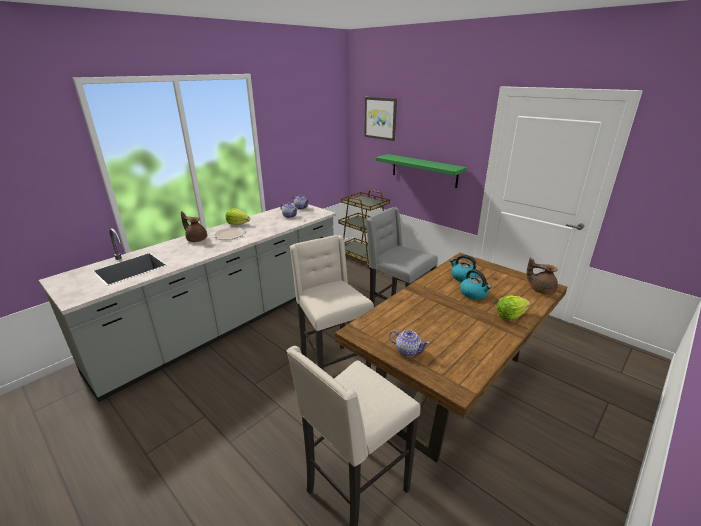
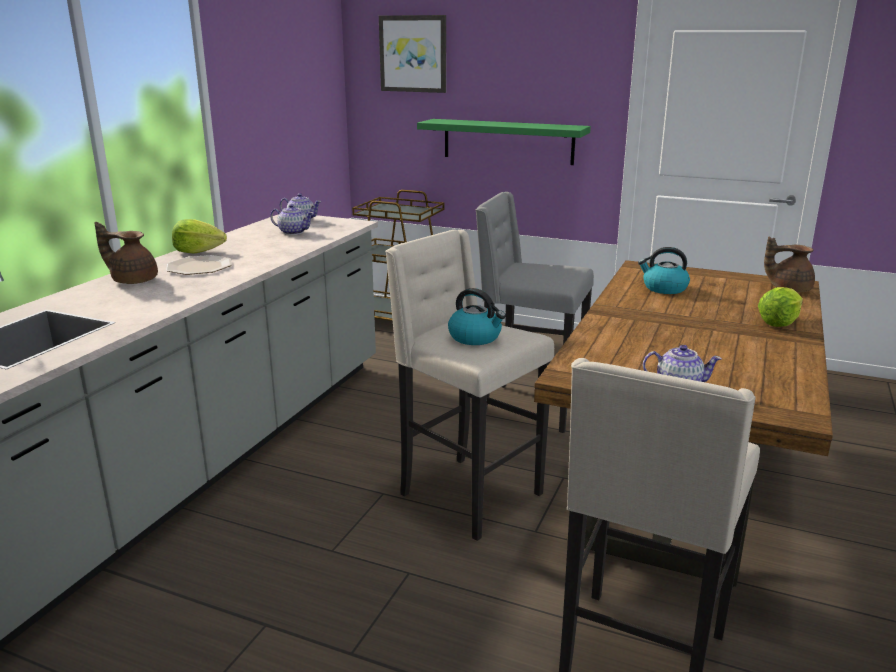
camera: 20 degrees left, 5 degrees down
kettle [460,269,492,300] -> kettle moved to [448,288,506,345]

